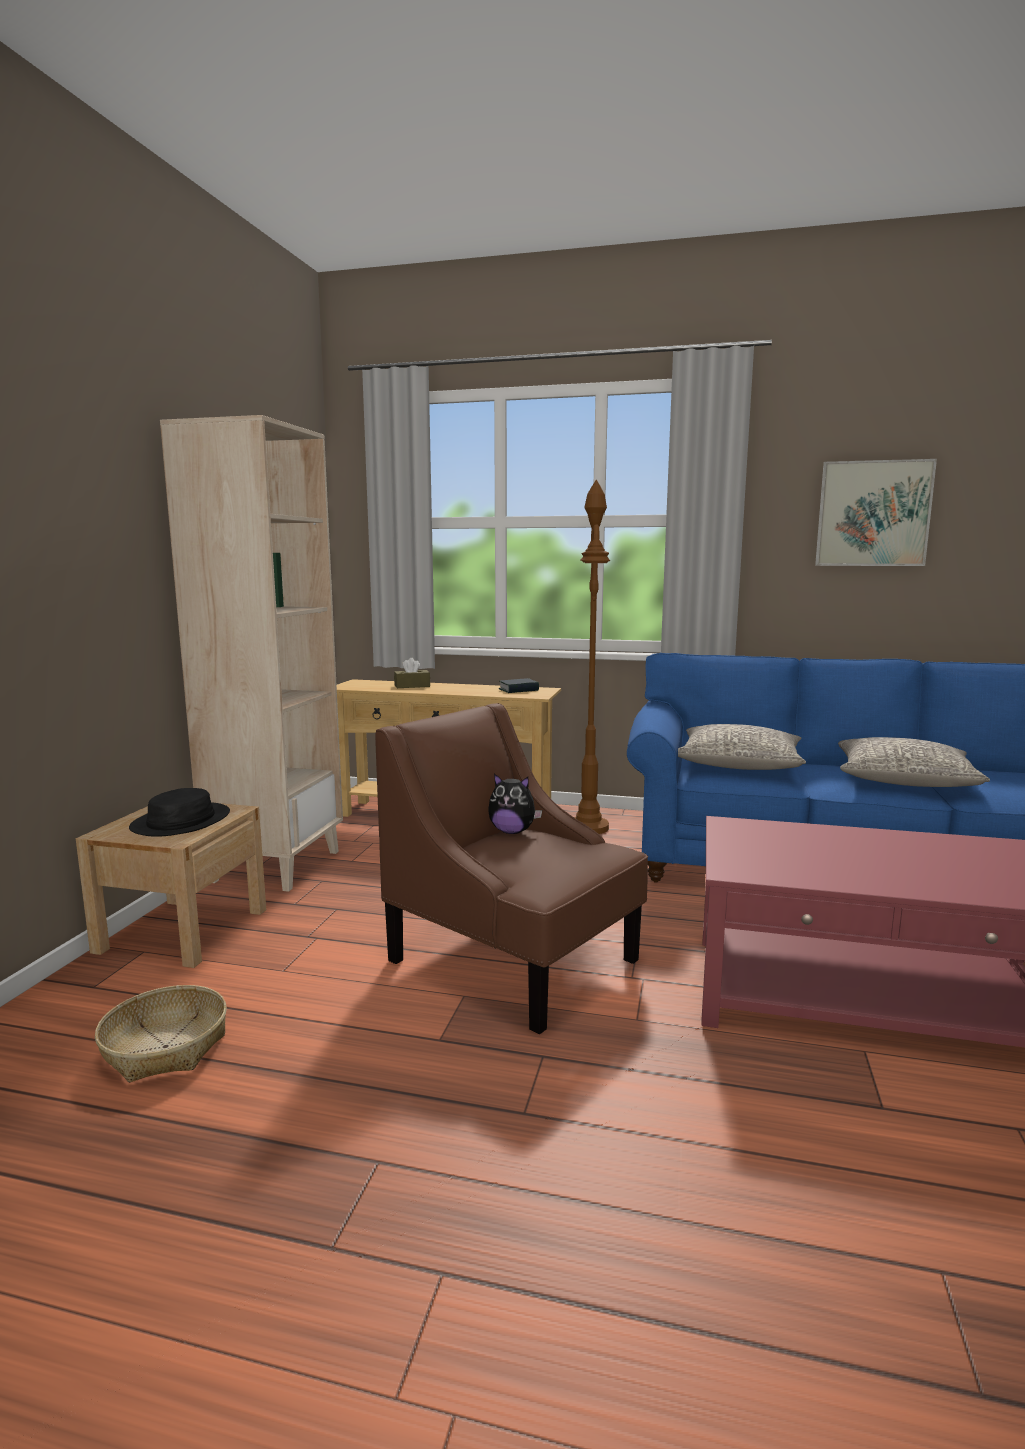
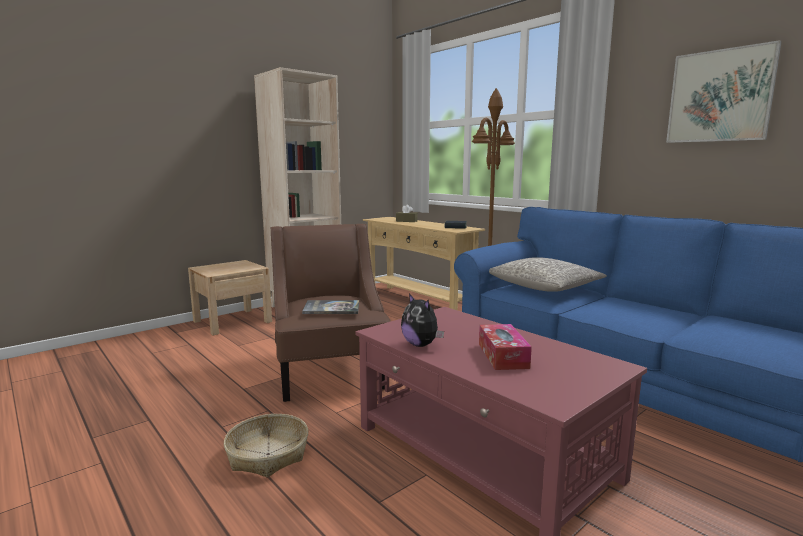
camera: 35 degrees right, 0 degrees up
basket [95,985,227,1083] -> basket moved to [224,414,308,477]
black hat [129,788,230,837] -> none
plush toy [488,774,542,834] -> plush toy moved to [401,294,444,347]
grey pillow [838,737,990,787] -> none
none -> book [302,300,359,314]
none -> tissue box [479,324,532,370]

